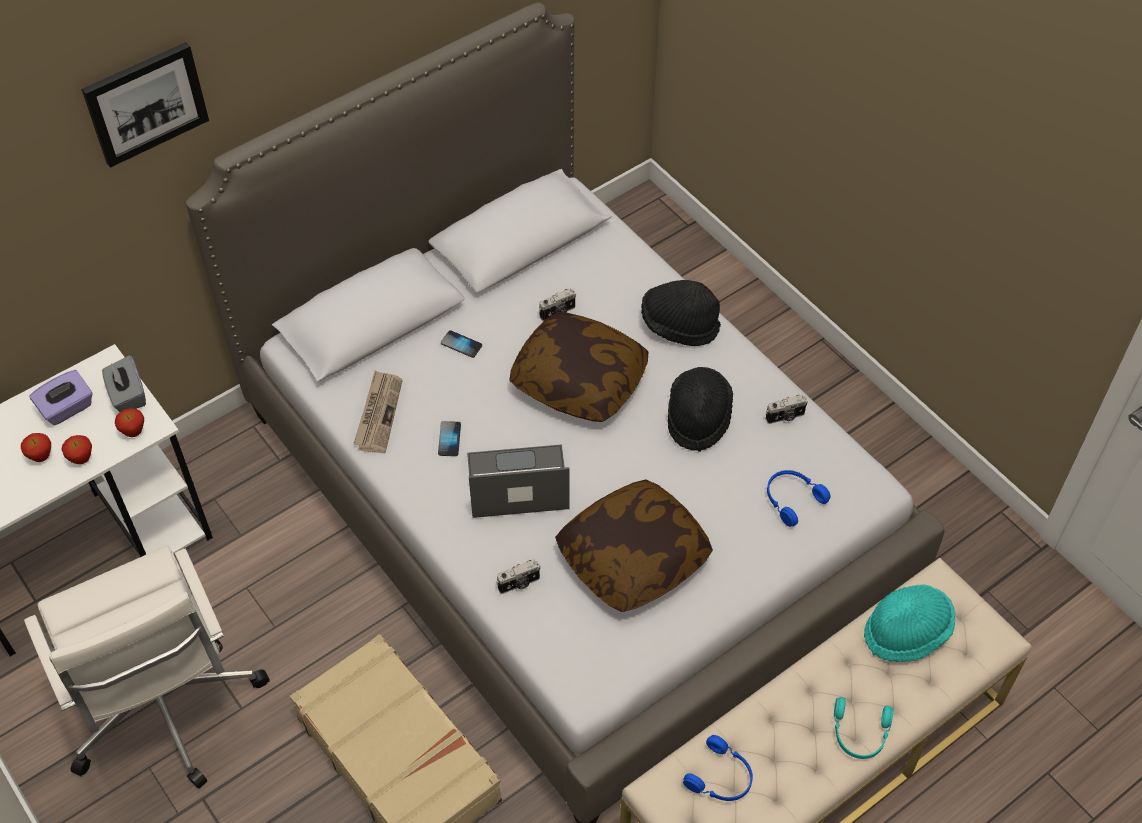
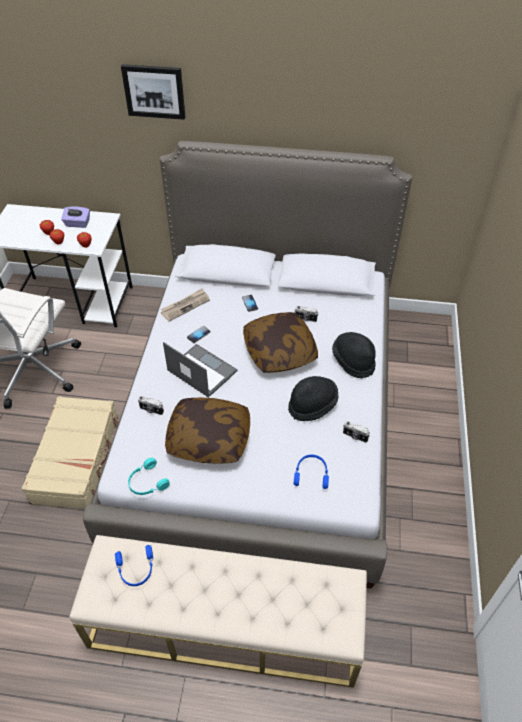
camera: 45 degrees right, 5 degrees down
grey tissue box [102,355,146,412] -> none
turquoise headphones [834,697,893,759] -> turquoise headphones moved to [128,458,170,495]
turquoise hat [864,585,955,662] -> none

